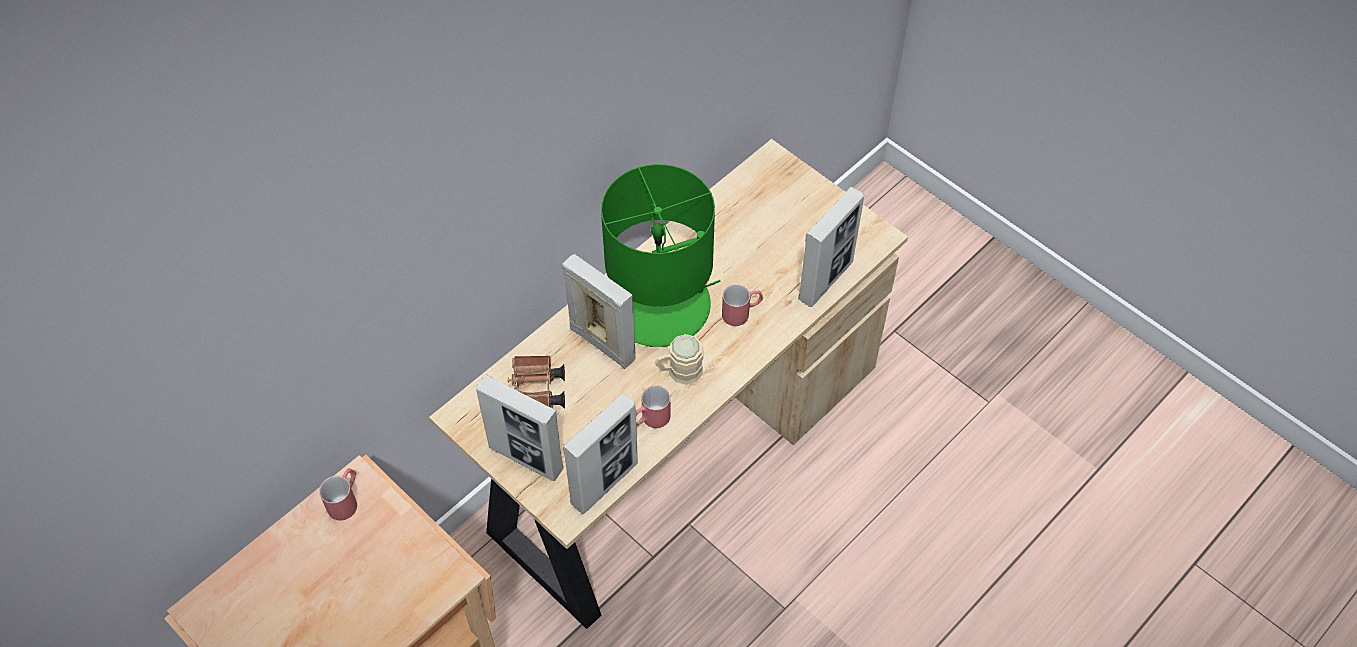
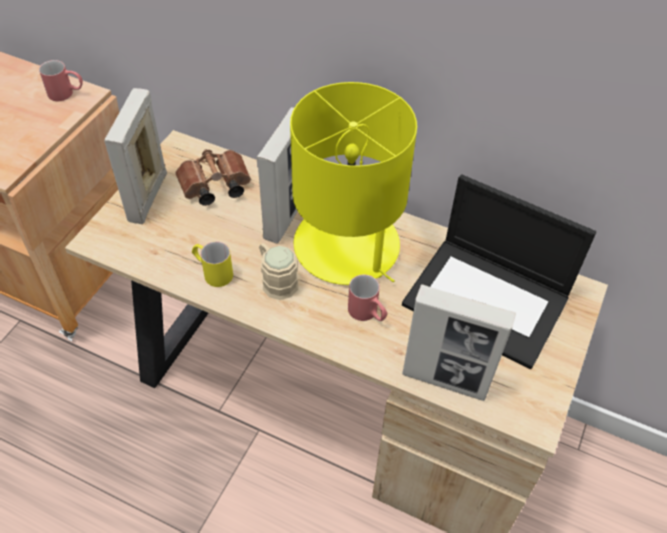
camera: 70 degrees right, 5 degrees down
picture frame [563,393,638,514] -> none
green table lamp [601,164,721,347] -> yellow table lamp [290,82,417,285]
red mug [636,385,671,428] -> yellow mug [192,241,233,287]
none -> laptop [402,174,596,369]

